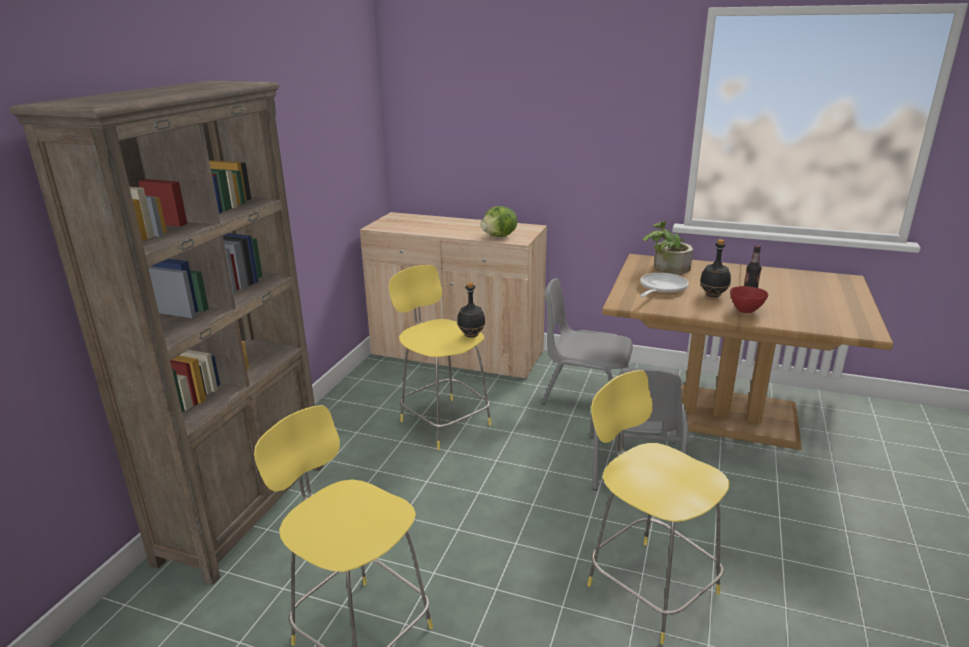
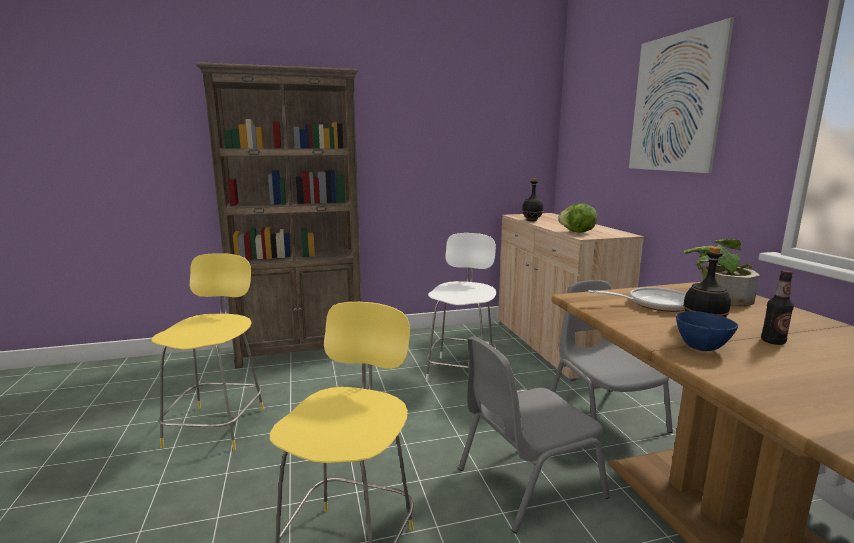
camera: 55 degrees right, 10 degrees down
yellow stool [389,265,492,450] -> white stool [426,233,496,382]
black bottle [457,282,485,338] -> black bottle moved to [522,179,543,221]
red bowl [730,286,768,313] -> blue bowl [676,311,738,351]
none -> picture [629,18,734,173]

